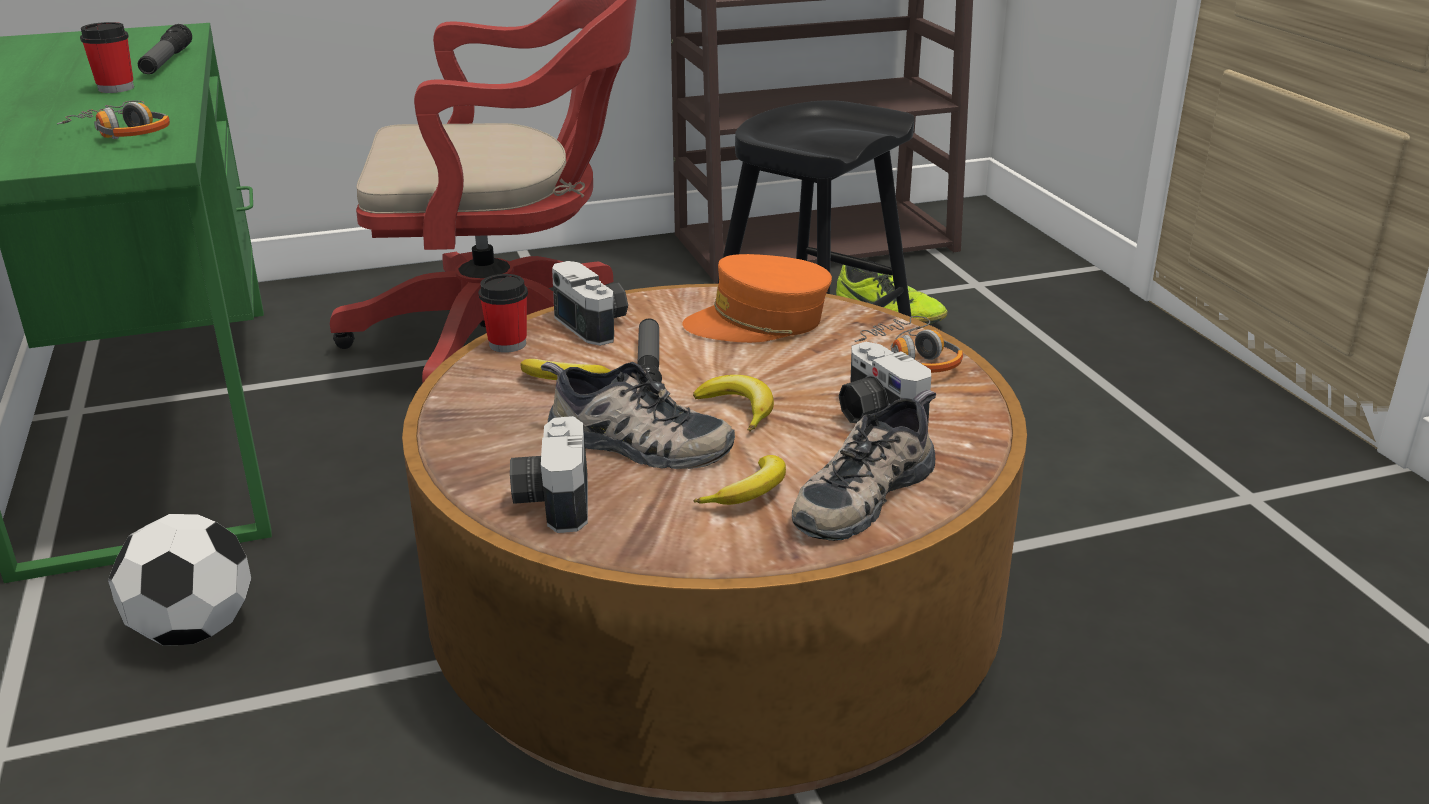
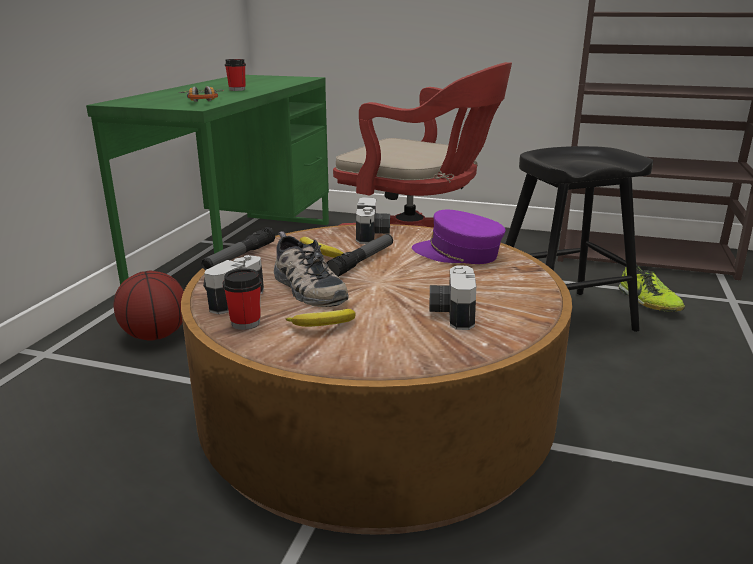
camera: 35 degrees right, 5 degrees down
football [108,514,251,646] -> basketball [114,271,184,341]
flashlight [138,24,192,74] -> flashlight moved to [201,227,275,270]
cup [478,274,528,353] -> cup moved to [223,269,262,330]
orange cap [683,254,832,343] -> purple cap [412,210,506,264]
banana [693,375,774,432] -> none
shoe [792,390,936,541] -> none
headphones [855,316,963,373] -> none

